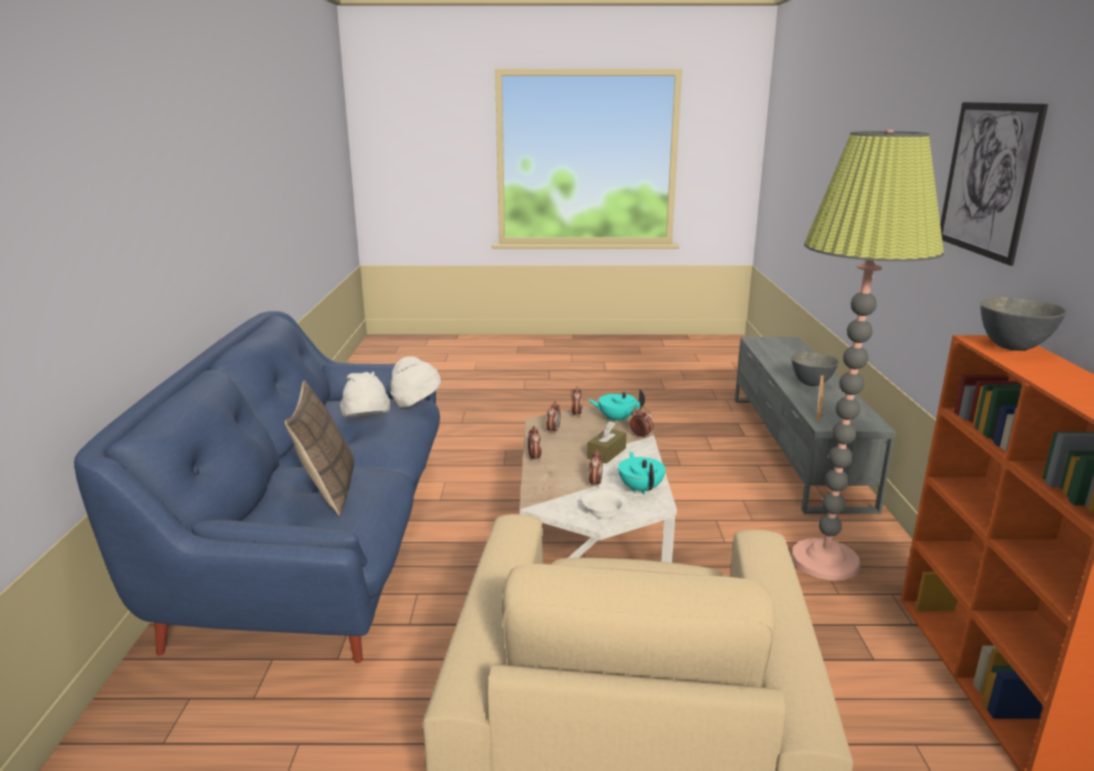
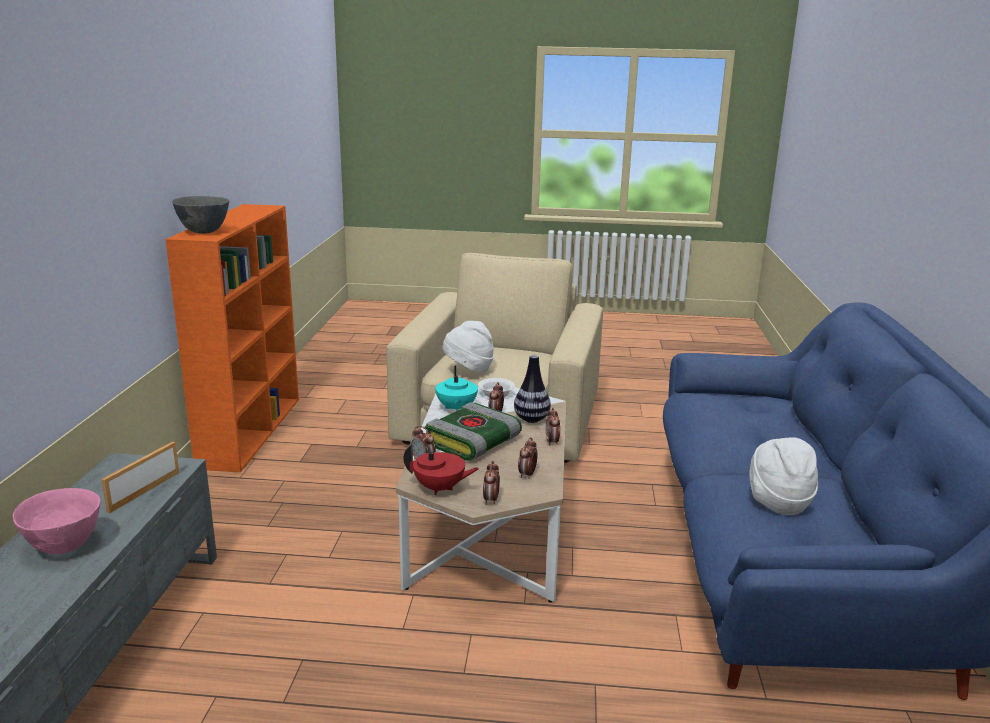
camera: 175 degrees left, 0 degrees up
pillow [285,380,354,516] -> none
white hat [391,356,441,407] -> white hat moved to [443,321,494,372]
turquoise teapot [587,389,645,423] -> red teapot [404,444,479,495]
brown tissue box [587,421,626,464] -> book [425,402,522,461]
floor lamp [791,130,944,581] -> none
grey bowl [791,352,839,386] -> pink bowl [13,488,100,554]
picture [940,102,1048,266] -> none
none -> vase [514,355,551,423]

